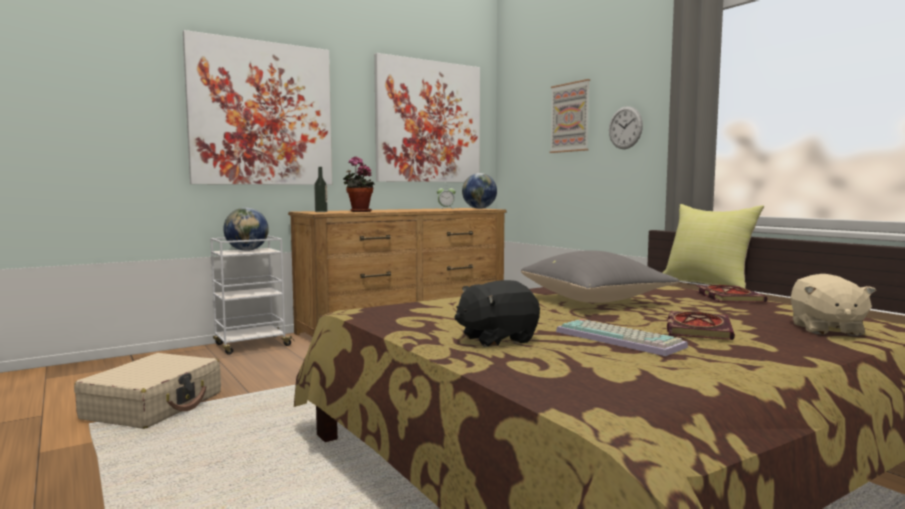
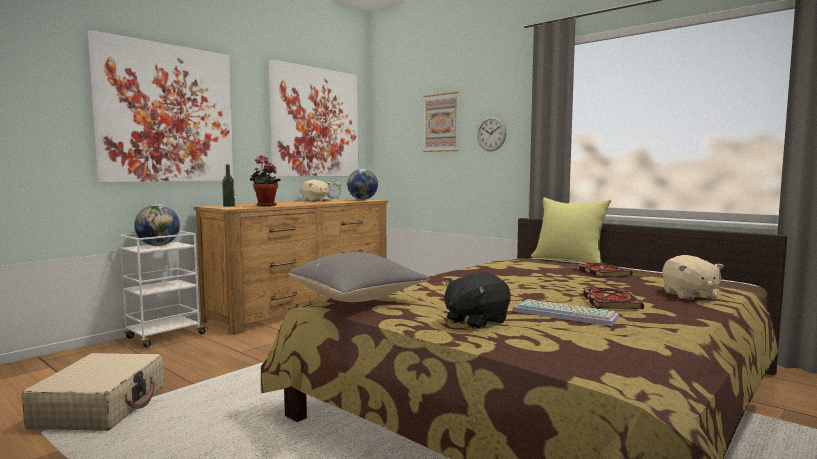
camera: 15 degrees left, 0 degrees up
grey pillow [521,250,680,303] -> grey pillow moved to [289,252,430,302]
none -> beige plush toy [301,180,330,202]

